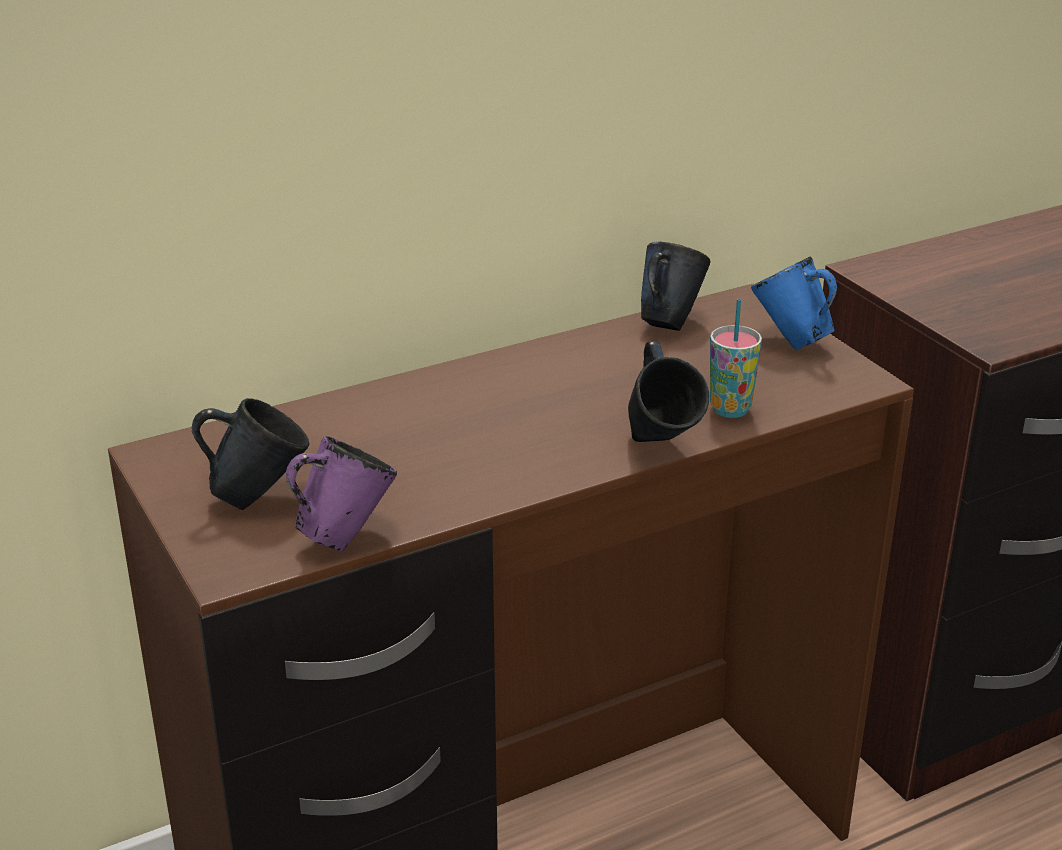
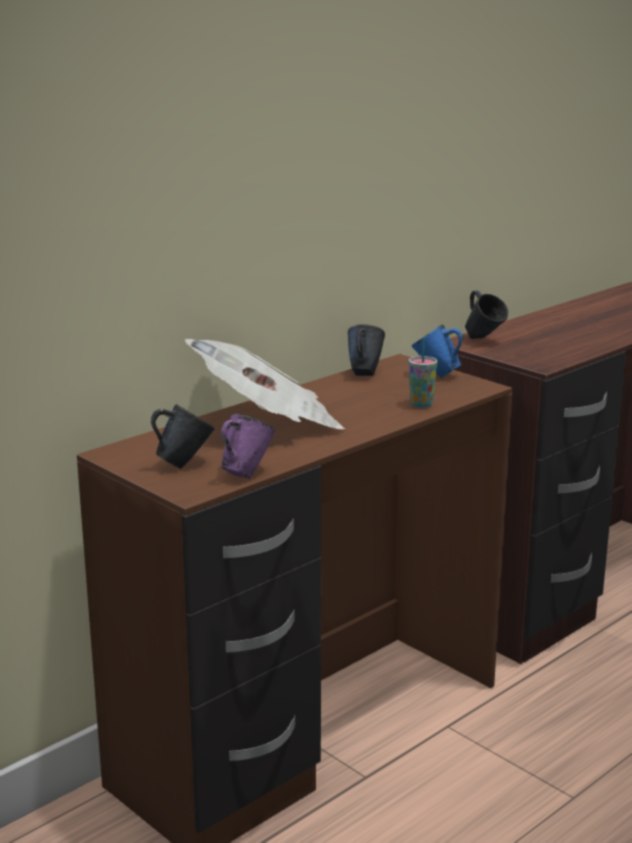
camera: 15 degrees left, 10 degrees down
blue mug [628,341,709,442] -> blue mug moved to [465,290,508,339]
none -> newspaper [185,339,346,429]

